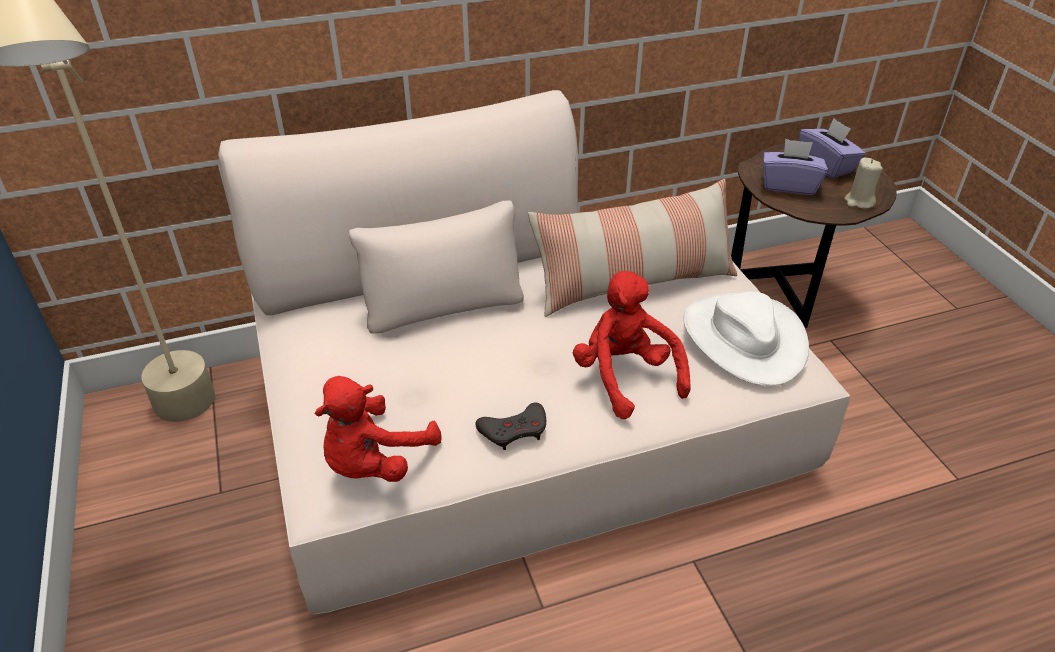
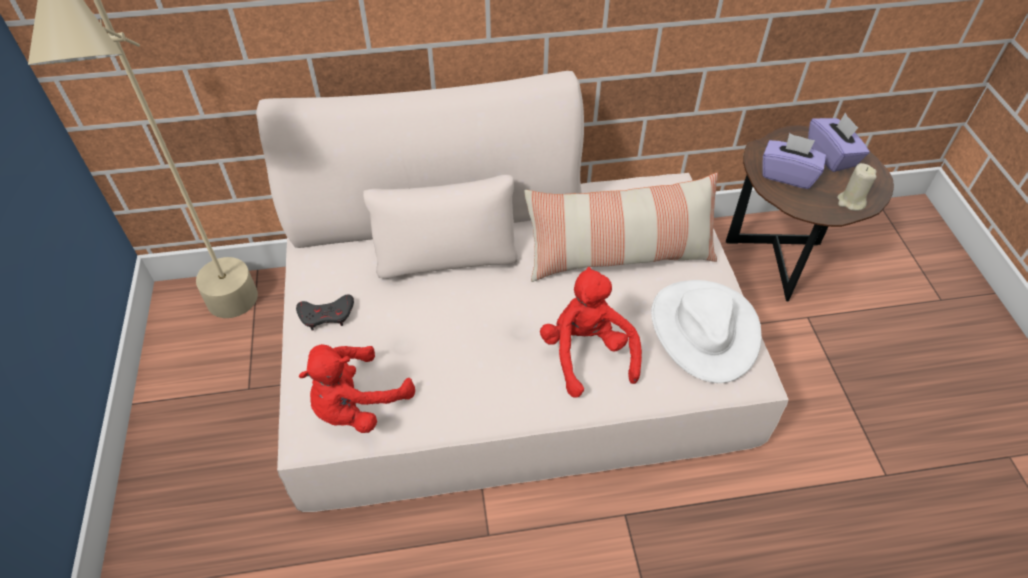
camera: 10 degrees right, 10 degrees up
grey game controller [475,402,546,450] -> grey game controller moved to [296,294,354,330]

